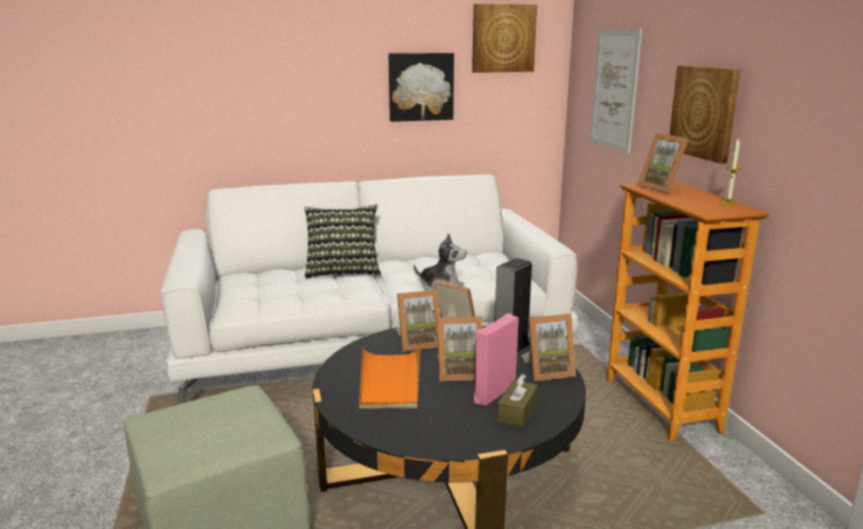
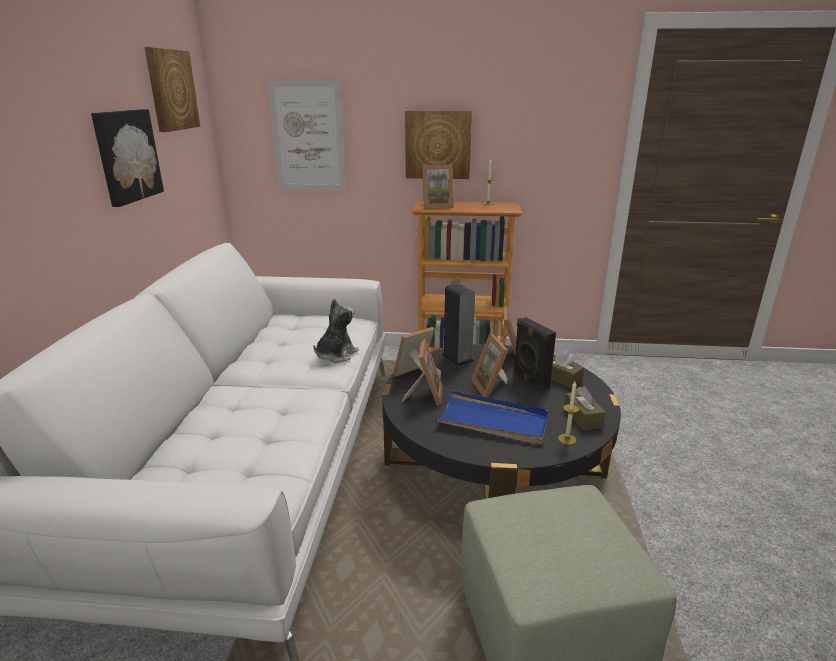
camera: 70 degrees left, 5 degrees up
pillow [304,205,381,279] -> none
orange tray [359,346,421,410] -> blue tray [436,390,549,444]
picture frame [437,316,483,382] -> picture frame turned 150 degrees clockwise [471,333,508,398]
pink speaker [474,313,519,406] -> black speaker [513,317,556,391]
none -> candle [558,381,579,445]
none -> brown tissue box [564,386,606,430]

